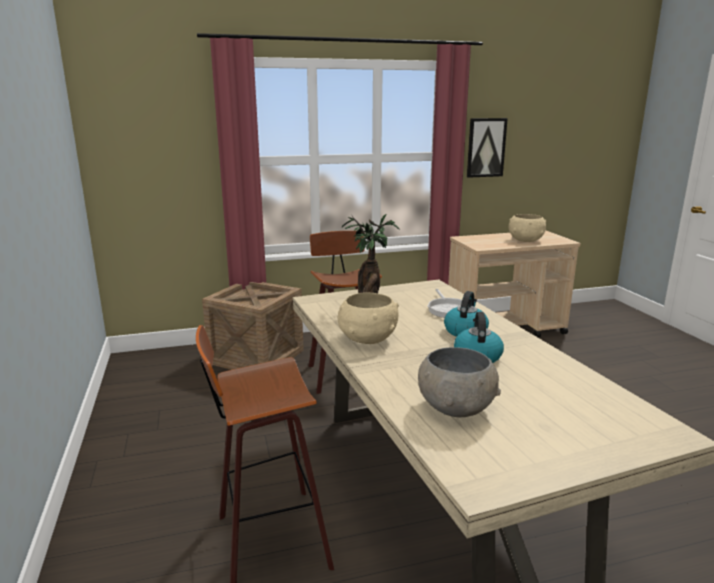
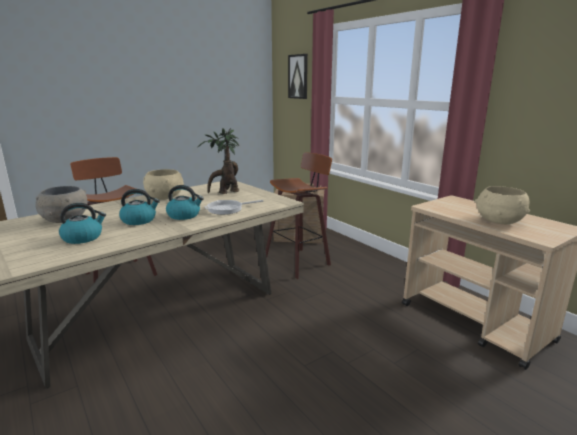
camera: 70 degrees right, 0 degrees up
picture [467,118,508,178] -> picture moved to [288,54,308,99]
none -> kettle [59,203,106,244]

